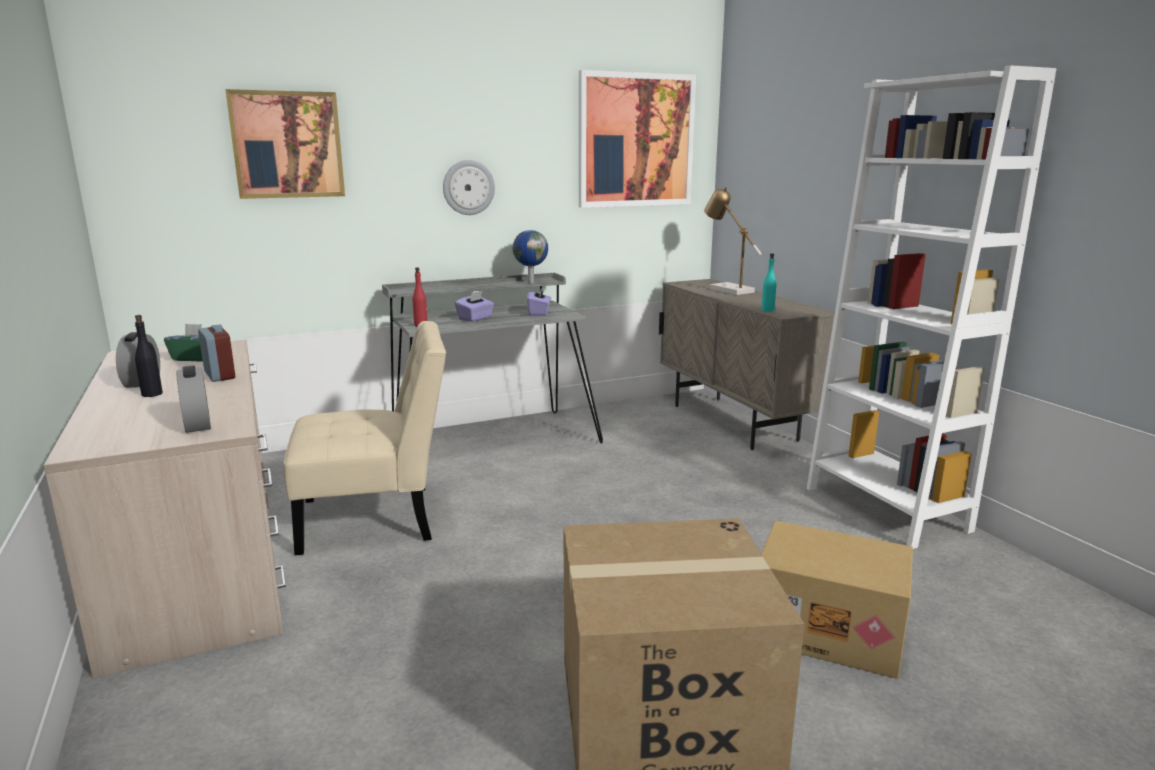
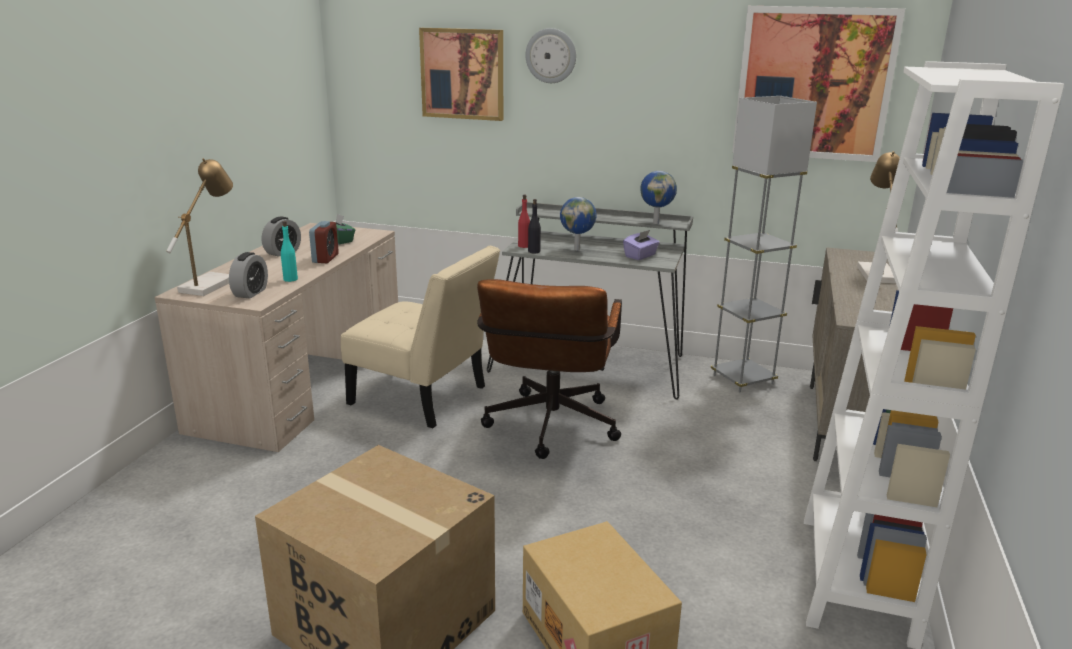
camera: 40 degrees right, 5 degrees up
black bottle [135,315,163,397] -> black bottle moved to [528,199,541,254]
wall clock [443,160,495,215] -> wall clock moved to [525,28,576,83]
purple tissue box [455,291,494,322] -> globe [560,197,597,250]
turquoise bottle [761,254,776,312] -> turquoise bottle moved to [281,221,298,282]
none -> table lamp [166,158,233,296]
none -> brown office chair [477,279,622,459]
none -> grey floor lamp [711,96,817,392]

